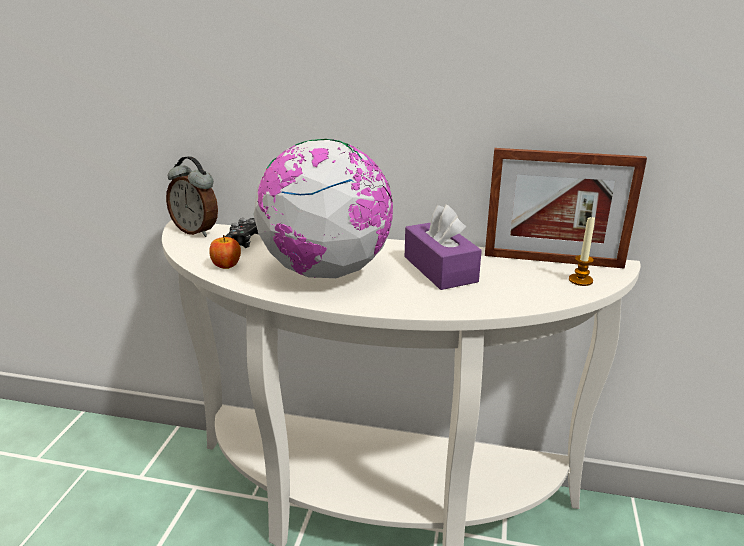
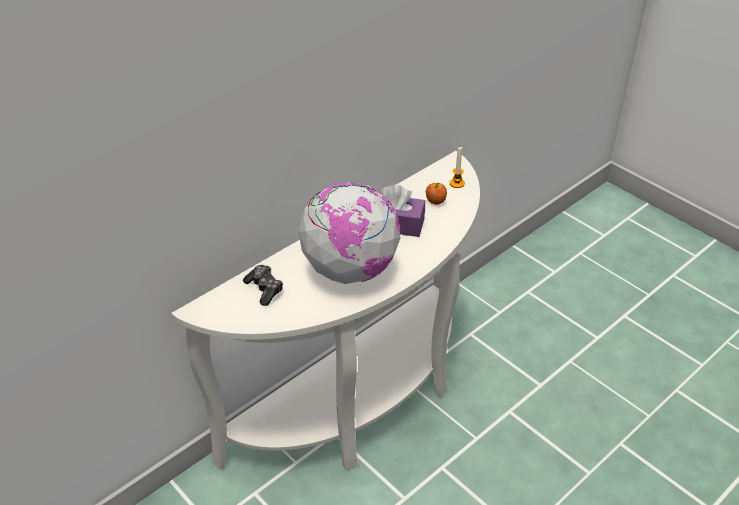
camera: 55 degrees left, 15 degrees up
alarm clock [166,156,218,237] -> none
apple [209,235,241,269] -> apple moved to [426,183,447,205]
picture frame [485,148,647,268] -> none

